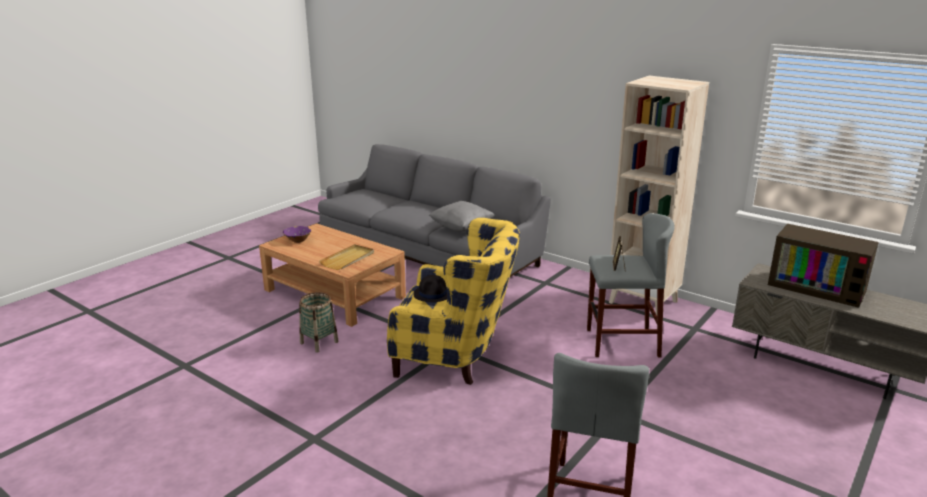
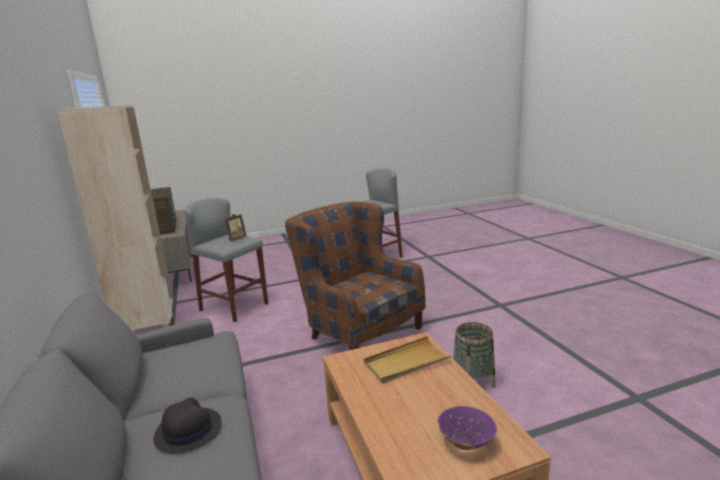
camera: 145 degrees left, 5 degrees down
yellow armchair [387,218,520,385] -> brown armchair [285,202,425,350]
black hat [414,275,447,302] -> black hat moved to [153,398,222,454]
grey pillow [429,201,495,232] -> none

